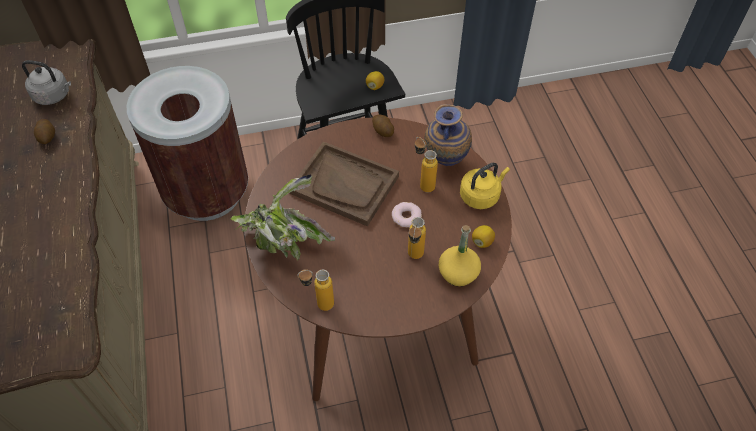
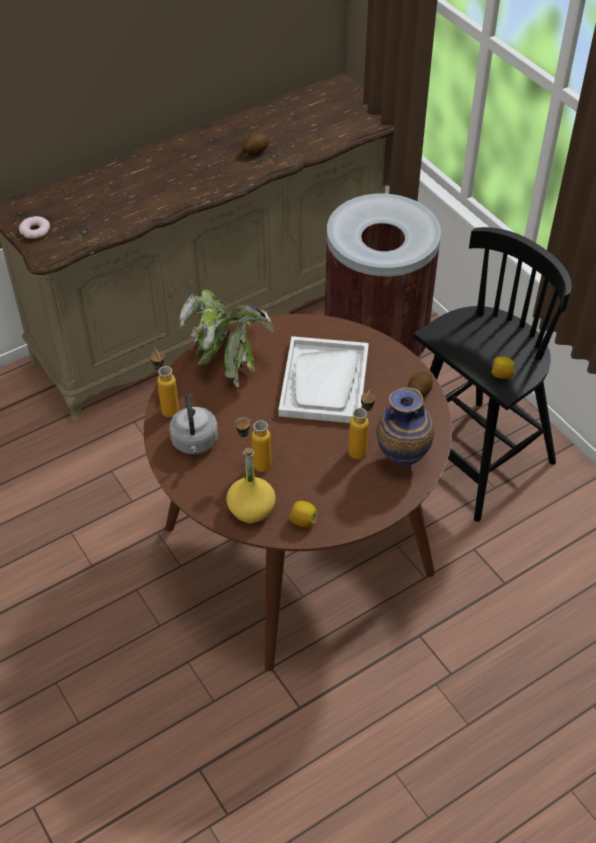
camera: 70 degrees right, 5 degrees down
grey kettle [22,60,71,105] -> grey kettle moved to [169,393,218,454]
brown tray [290,142,399,226] -> white tray [278,336,369,423]
donut [392,202,422,227] -> donut moved to [19,216,50,239]
yellow kettle [460,163,510,209] -> none

